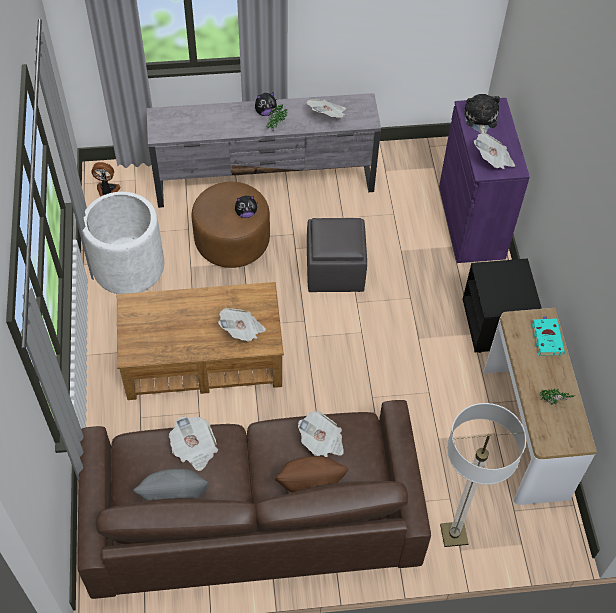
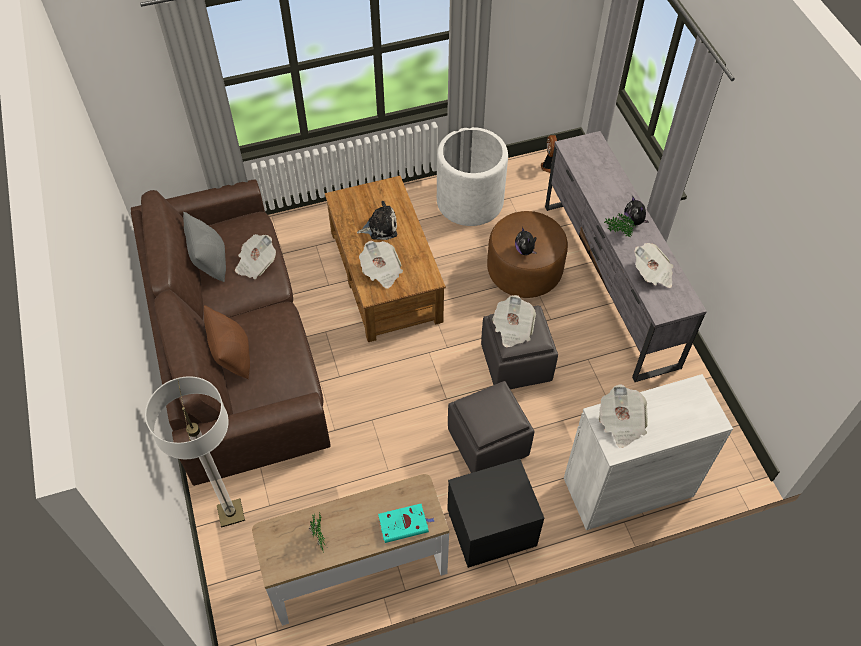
camera: 80 degrees right, 0 degrees up
newspaper [298,411,344,457] -> newspaper moved to [492,295,536,347]
purple cabinet [439,98,530,263] -> white cabinet [564,374,733,530]
plush toy [464,94,500,134] -> plush toy moved to [357,201,397,240]
none -> grey ottoman [448,381,534,473]

